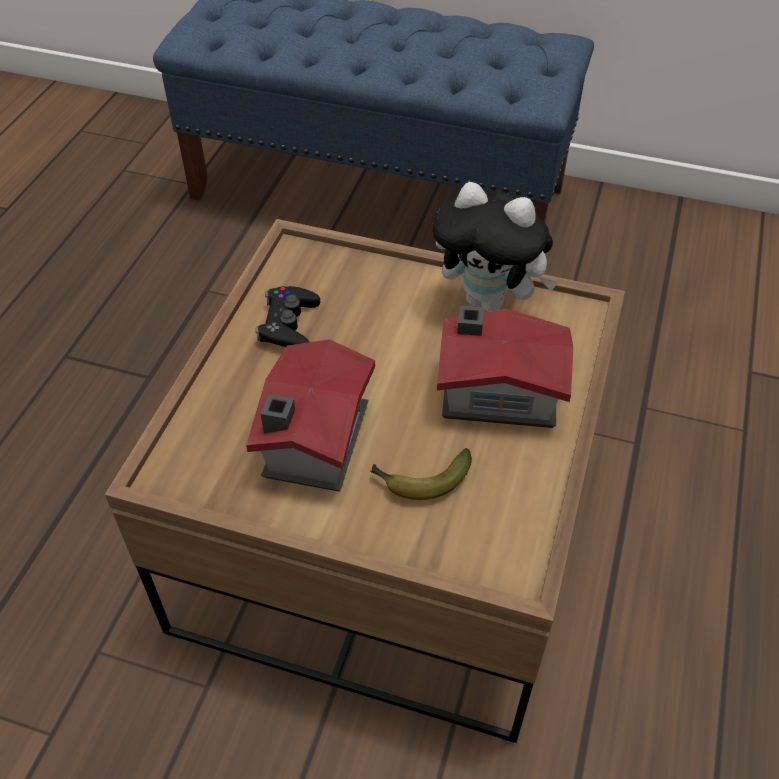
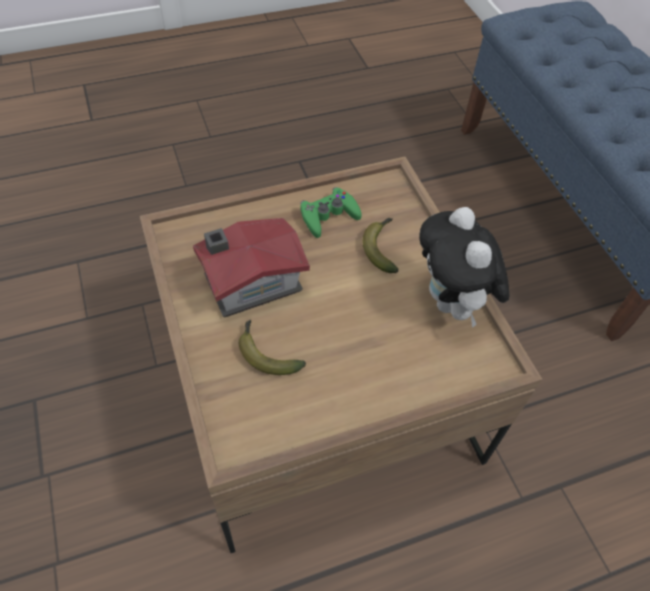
camera: 50 degrees right, 5 degrees up
black game controller [255,286,320,347] -> green game controller [300,187,362,238]
toy house [437,306,573,428] -> none
none -> banana [363,218,398,273]

